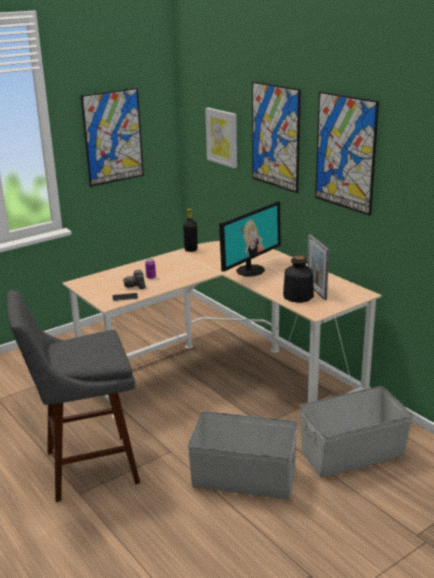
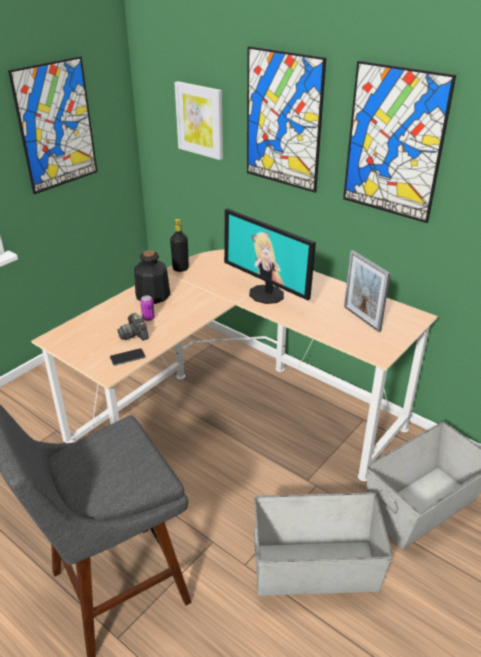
camera: 15 degrees left, 10 degrees up
monitor [219,201,281,276] -> monitor turned 105 degrees clockwise [224,208,316,304]
bottle [283,256,314,303] -> bottle moved to [134,250,171,304]

